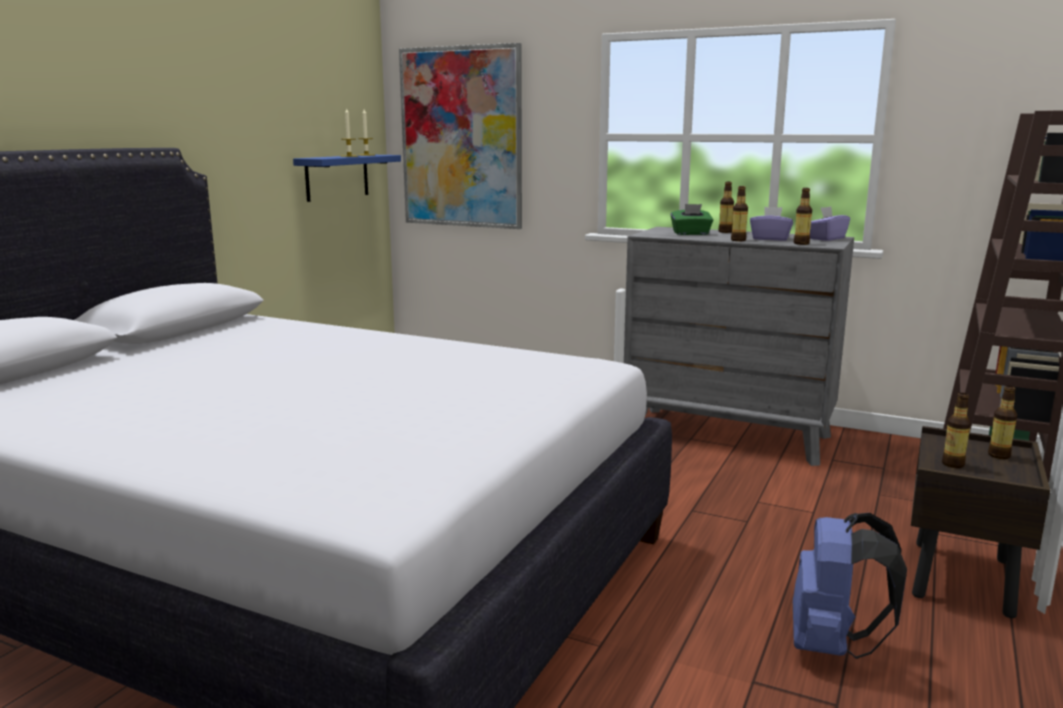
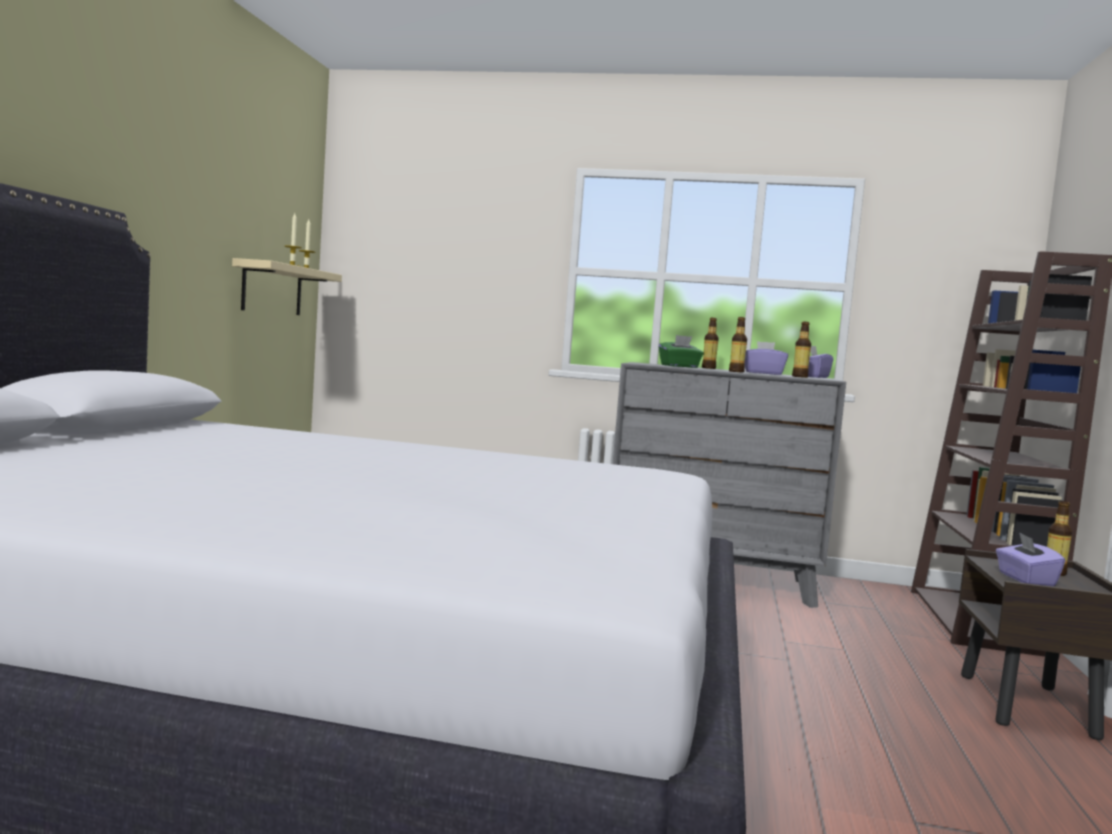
camera: 15 degrees left, 10 degrees down
blue shelf [293,155,401,202] -> beige shelf [232,258,342,315]
picture [399,43,522,229] -> none
blue backpack [793,513,907,659] -> none
bottle [942,393,971,468] -> purple tissue box [996,532,1065,587]

